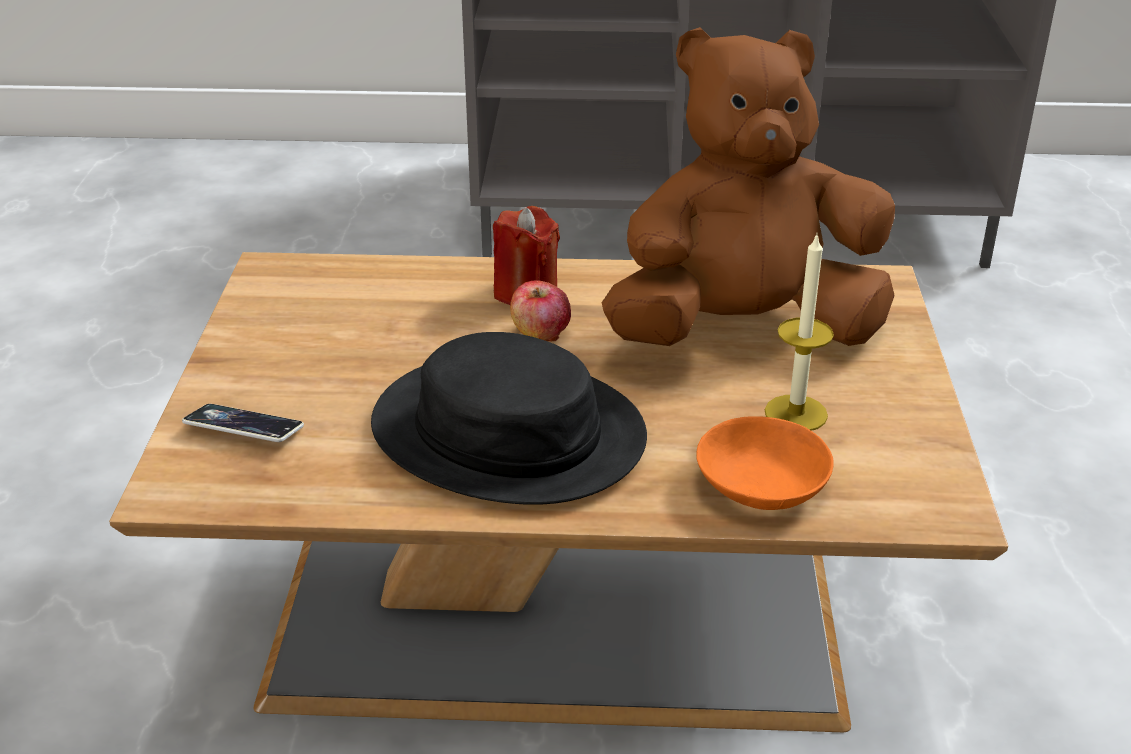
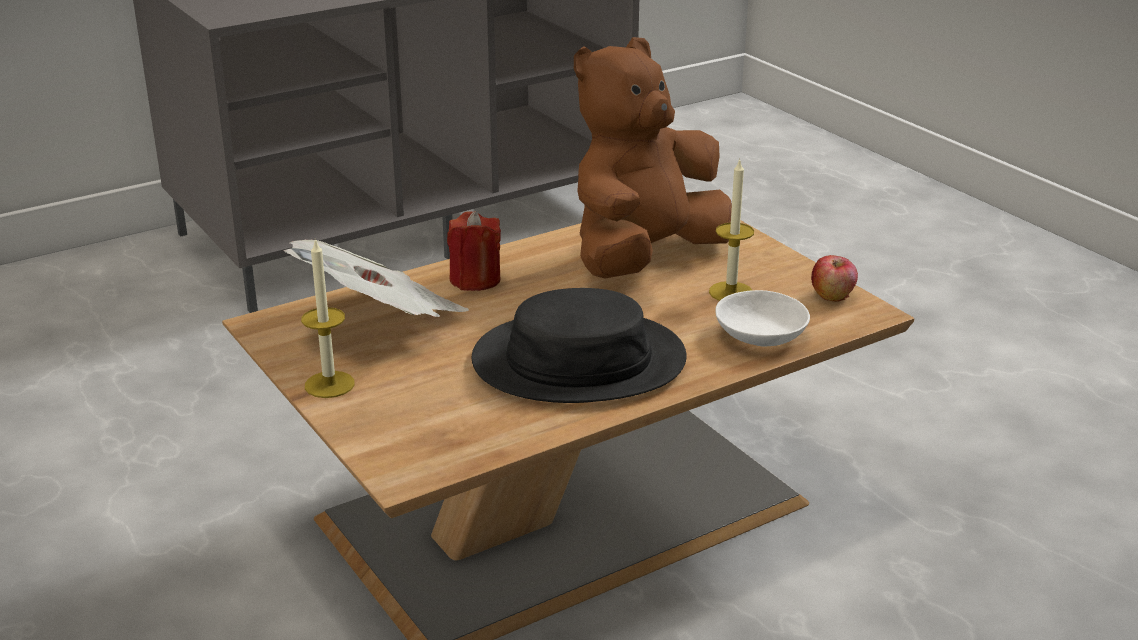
camera: 35 degrees left, 5 degrees down
phone [182,404,304,442] -> none
apple [510,280,571,341] -> apple moved to [811,255,858,302]
orange bowl [696,417,834,510] -> white bowl [715,290,810,346]
none -> newspaper [284,240,469,317]
none -> candle [301,238,355,398]

